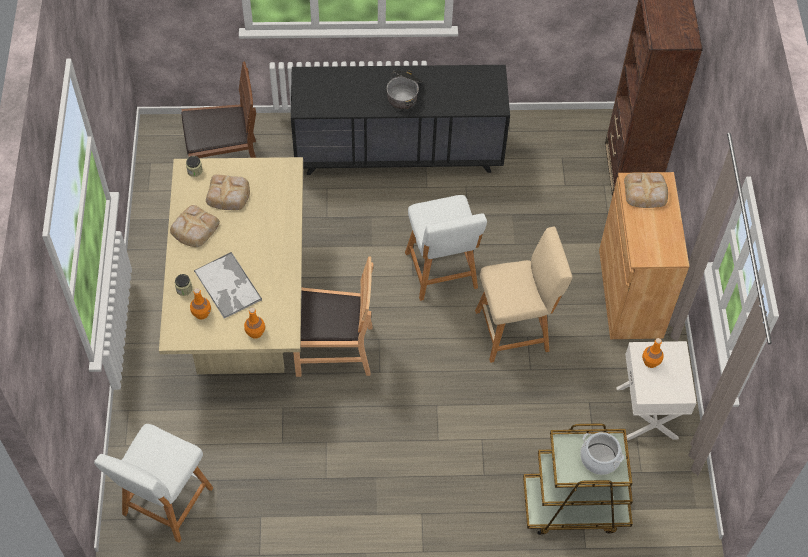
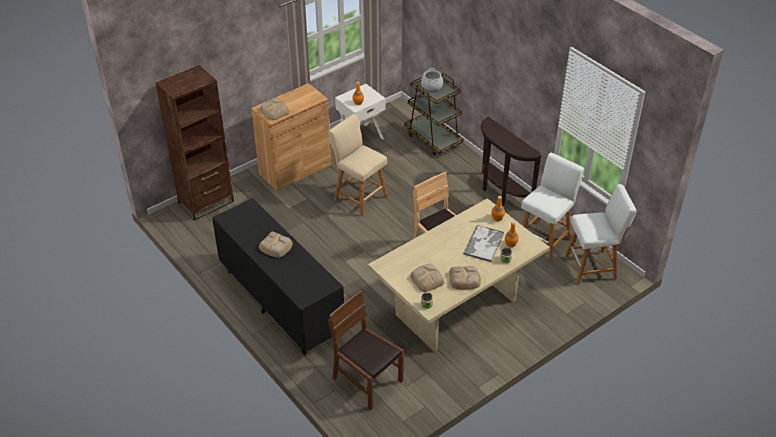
camera: 125 degrees left, 15 degrees down
cooking pot [386,70,422,109] -> bread [259,232,293,258]
white stool [405,195,487,301] -> white stool moved to [521,153,584,260]
none -> brown console table [481,116,542,205]

